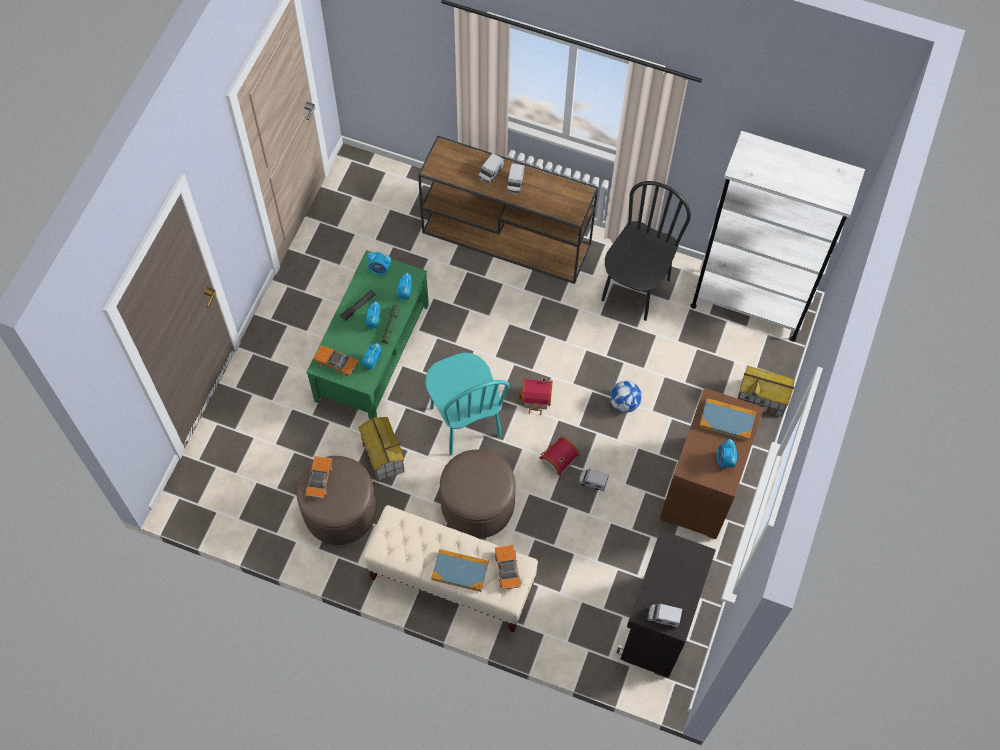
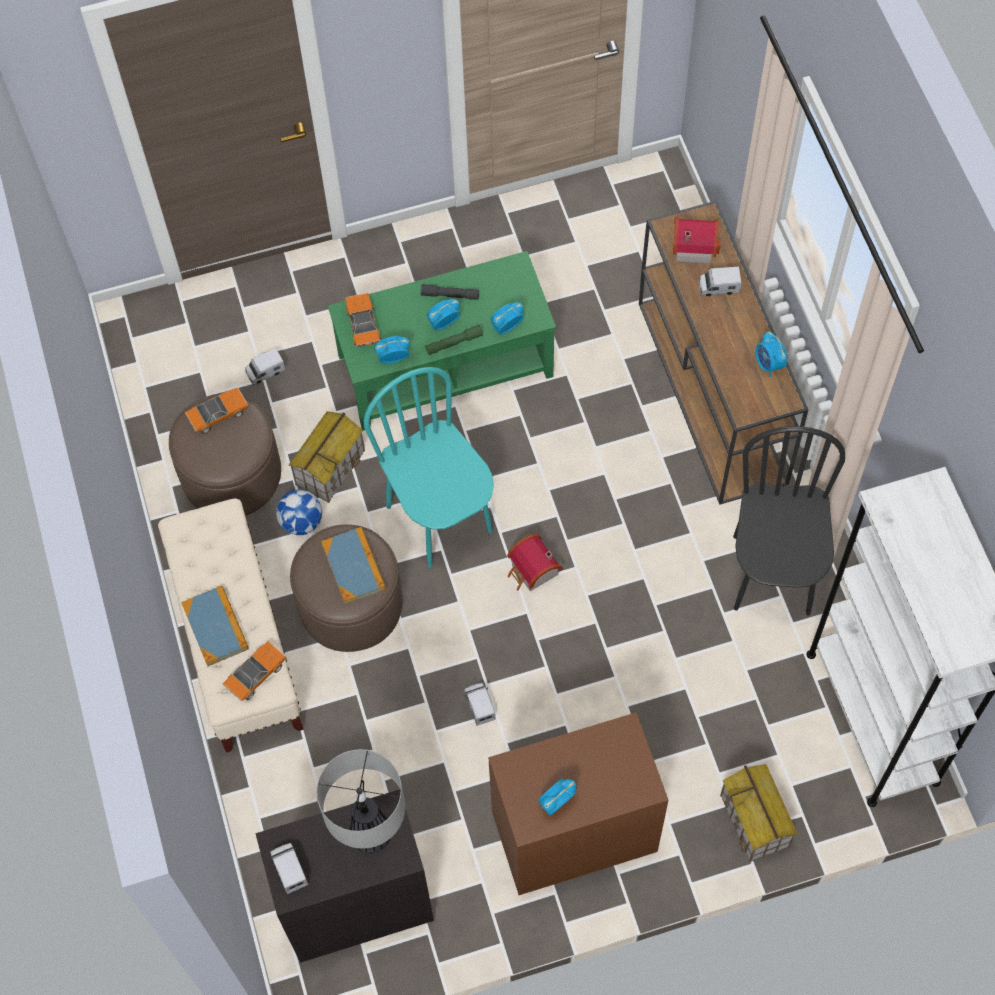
camera: 55 degrees right, 0 degrees up
alarm clock [367,252,391,275] -> alarm clock moved to [755,331,788,377]
turquoise chair [426,352,510,456] -> turquoise chair turned 120 degrees clockwise [363,367,494,567]
toy truck [506,163,524,194] -> toy truck moved to [245,348,286,385]
toy house [540,437,579,477] -> toy house moved to [673,217,721,264]
black chair [601,181,691,321] -> black chair turned 75 degrees counterclockwise [733,426,845,615]
football [610,381,642,413] -> football moved to [276,490,322,535]
book [699,398,756,441] -> book moved to [321,527,386,605]
none -> table lamp [317,749,405,853]

